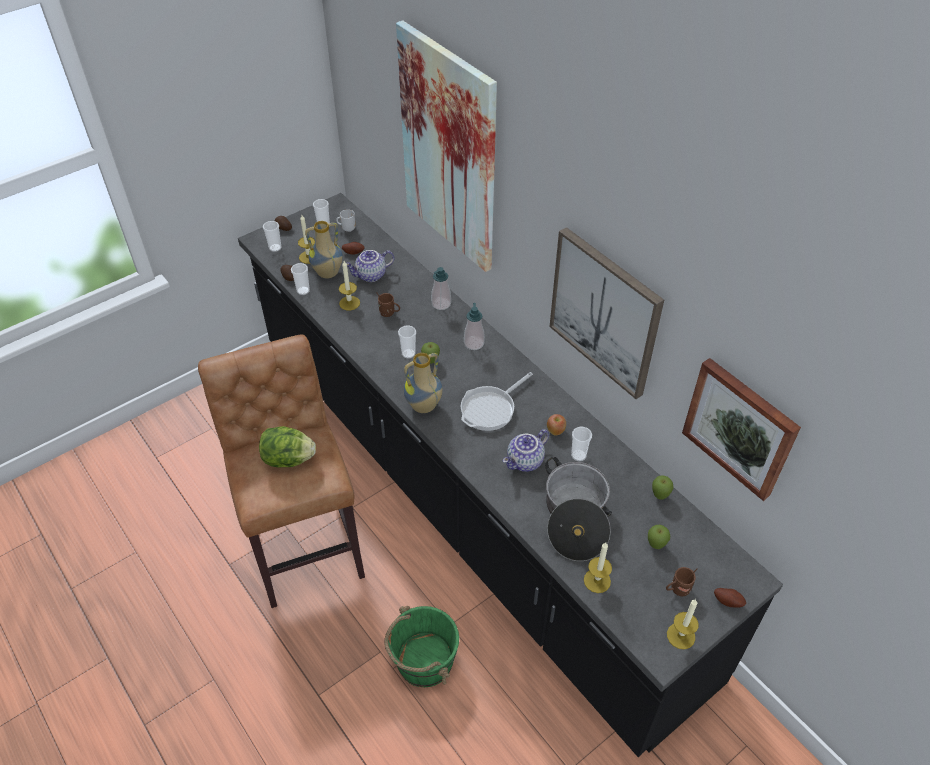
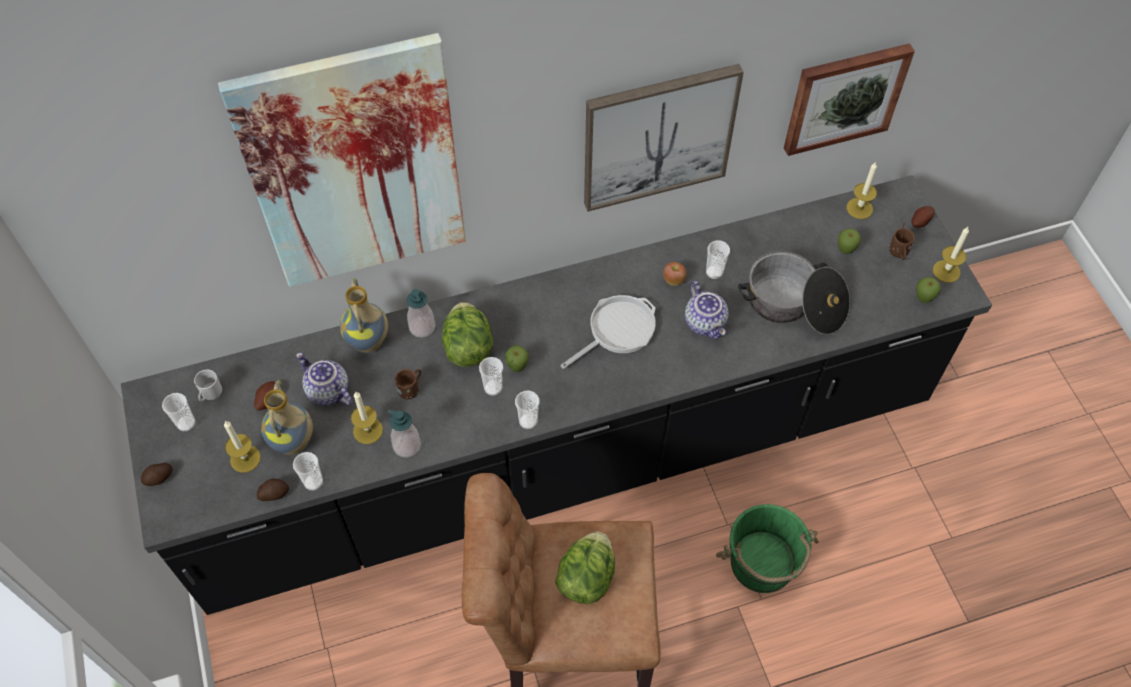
camera: 70 degrees left, 10 degrees up
cup [263,221,281,252] -> cup moved to [515,391,540,429]
teapot [347,250,394,282] -> teapot turned 135 degrees clockwise [296,353,352,405]
vase [404,353,442,413] -> vase moved to [340,278,388,353]
frying pan [461,372,533,431] -> frying pan turned 105 degrees counterclockwise [560,295,656,369]
soap dispenser [464,303,485,350] -> soap dispenser moved to [388,410,421,458]
candle [584,542,612,593] -> candle moved to [846,162,877,219]
apple [652,476,674,500] -> apple moved to [916,277,941,303]
none -> lettuce [442,302,493,367]

